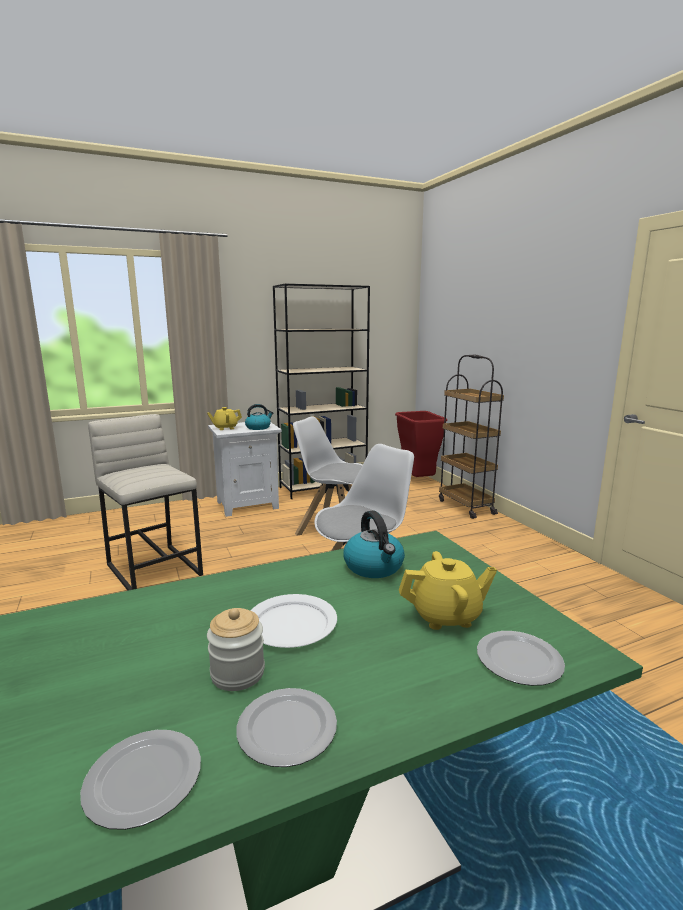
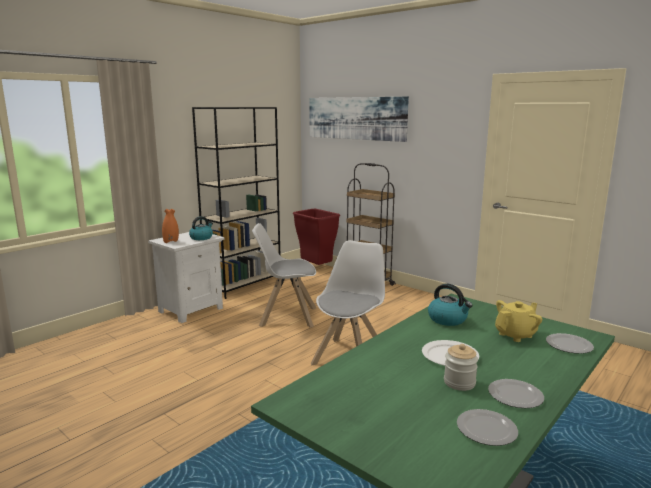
camera: 25 degrees left, 0 degrees up
beige stool [88,414,203,591] -> none
yellow teapot [207,407,242,430] -> orange vase [162,209,179,243]
none -> picture [309,97,409,142]

